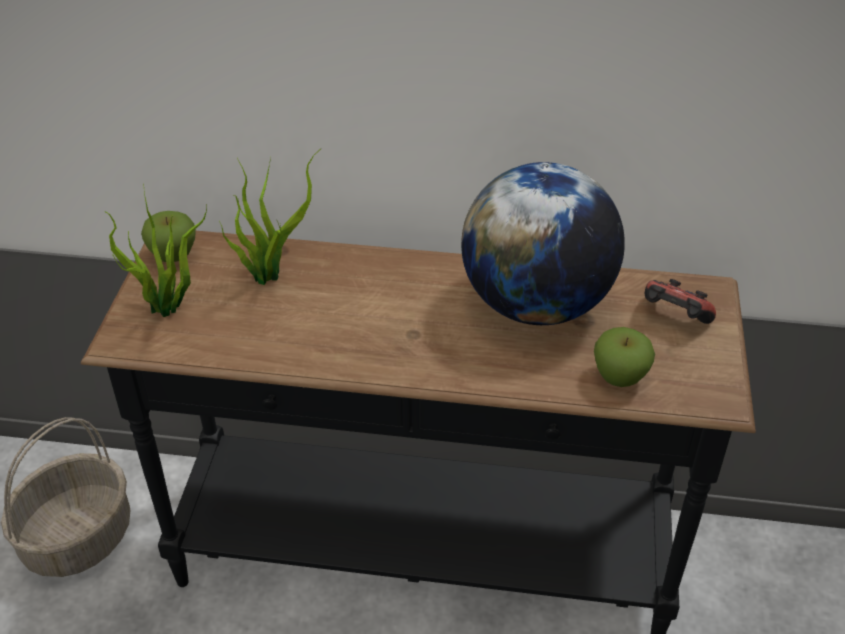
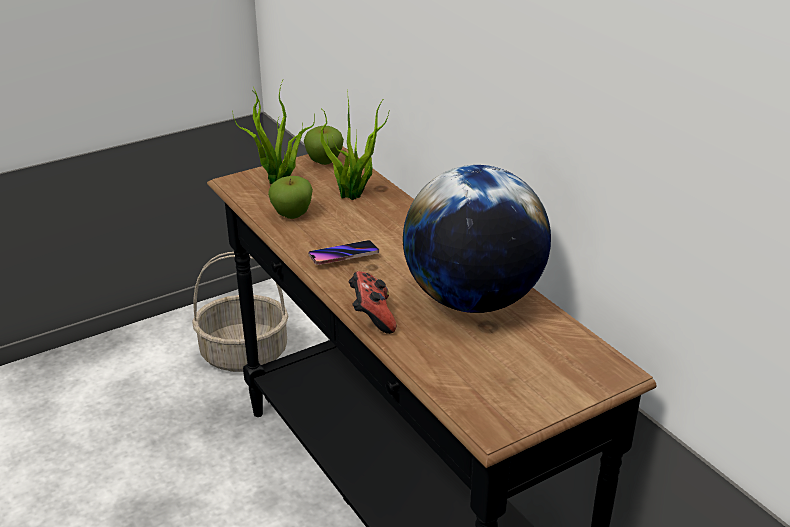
camera: 50 degrees right, 10 degrees down
apple [594,327,655,387] -> apple moved to [268,176,313,219]
game controller [645,279,716,324] -> game controller moved to [349,271,396,334]
none -> phone [308,240,379,265]

